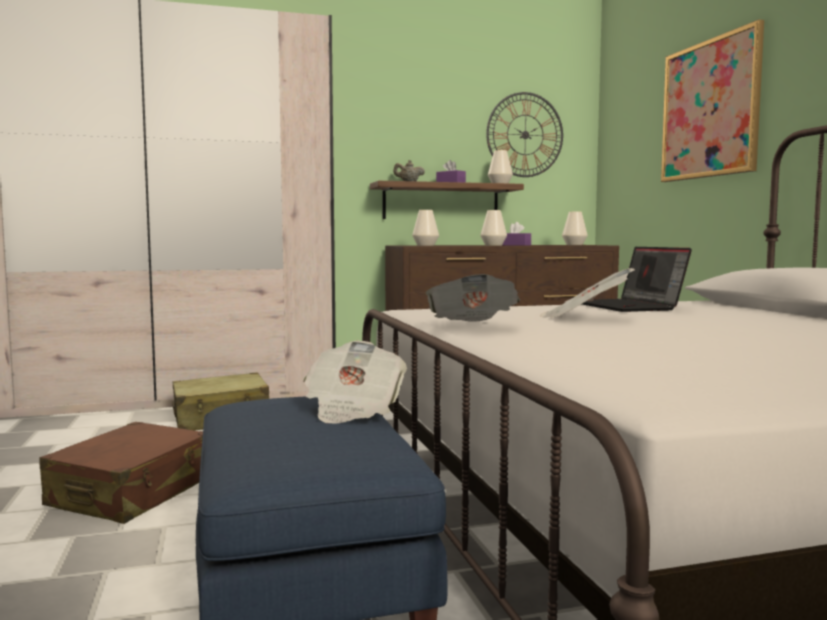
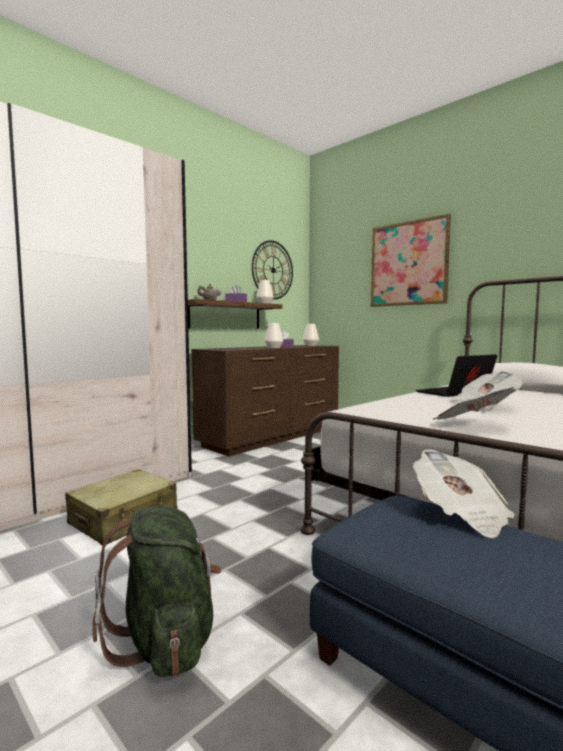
camera: 30 degrees left, 0 degrees up
brown suitcase [39,422,203,524] -> green backpack [93,507,221,677]
white vase [412,210,439,246] -> none
laptop [582,247,692,312] -> laptop turned 105 degrees clockwise [416,354,497,397]

